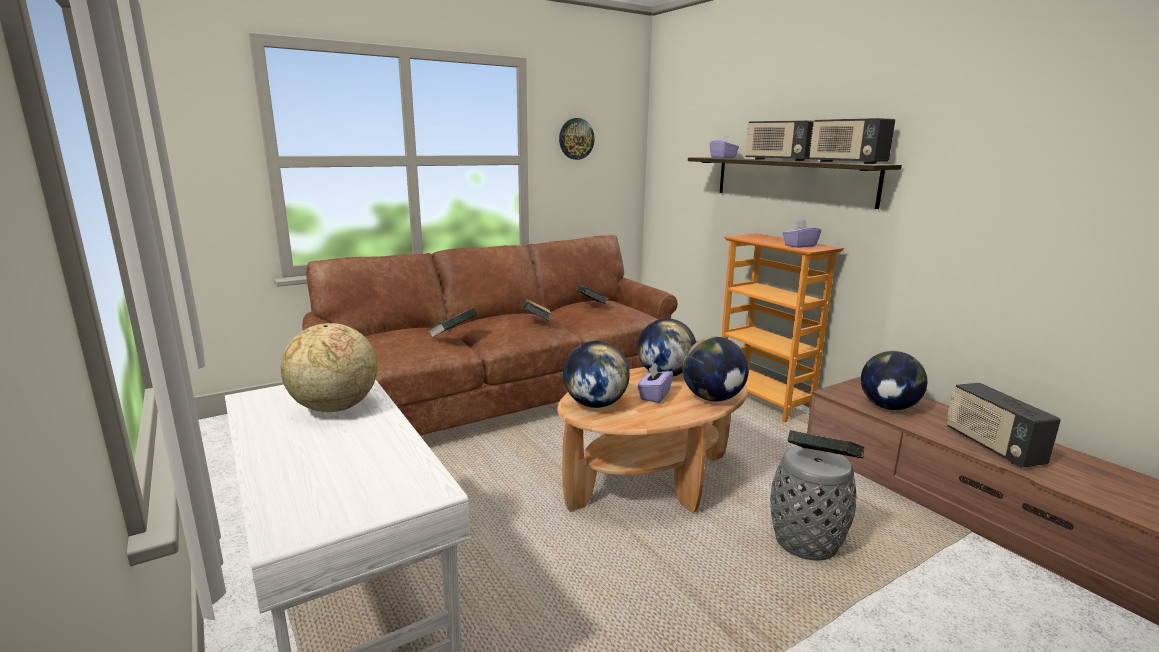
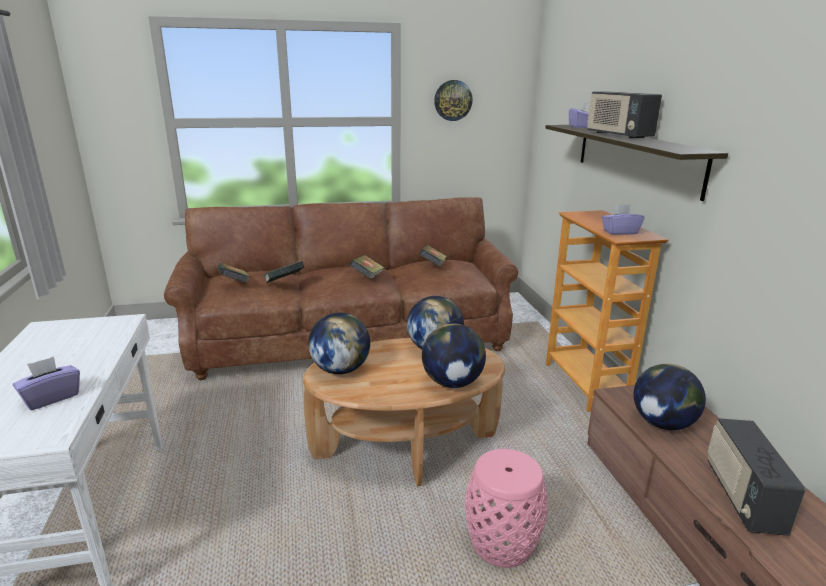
camera: 20 degrees right, 5 degrees up
globe [281,323,377,412] -> none
purple tissue box [637,363,673,403] -> purple tissue box moved to [13,357,80,411]
grey stool [770,446,856,561] -> pink stool [465,449,547,568]
book [788,430,865,458] -> book moved to [217,263,250,283]
radio [809,118,895,164] -> none

